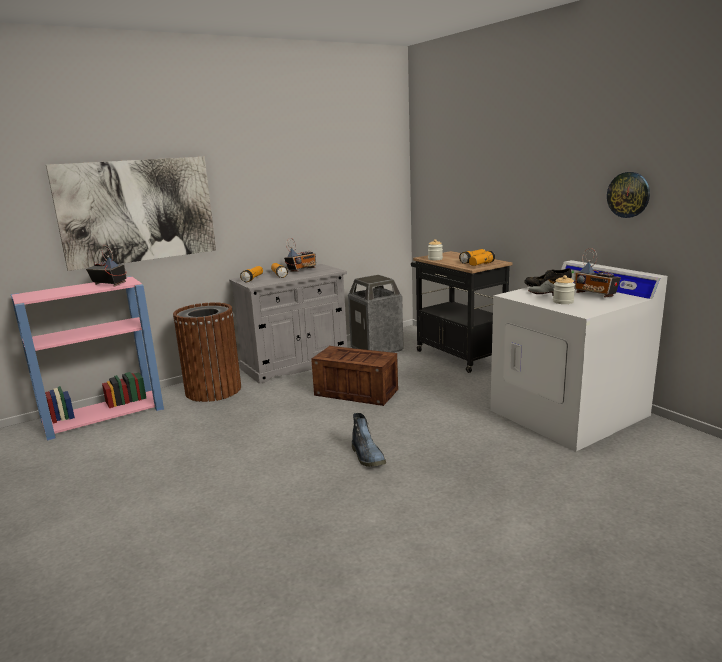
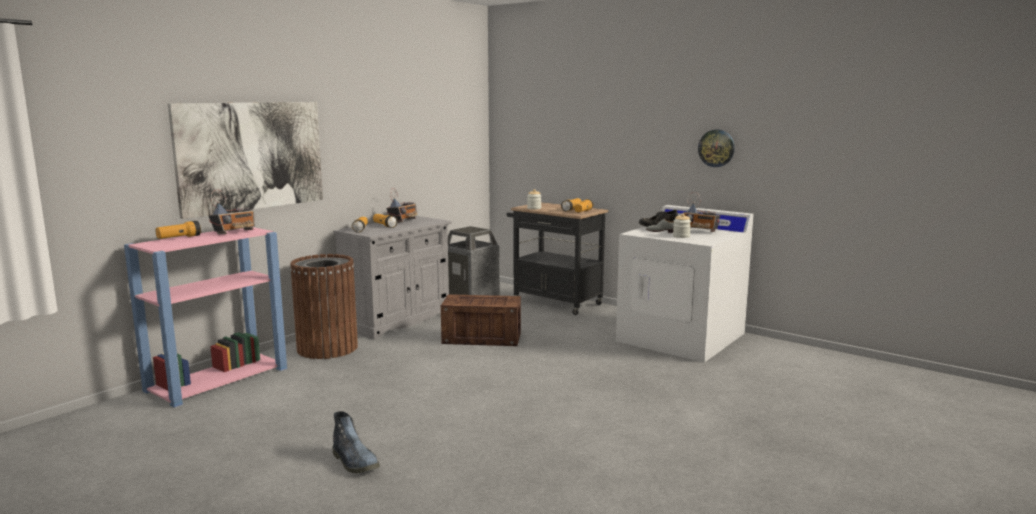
camera: 20 degrees left, 5 degrees down
radio [86,245,127,287] -> radio turned 120 degrees clockwise [208,189,255,234]
boot [352,413,386,467] -> boot moved to [333,411,380,473]
none -> flashlight [156,221,201,239]

